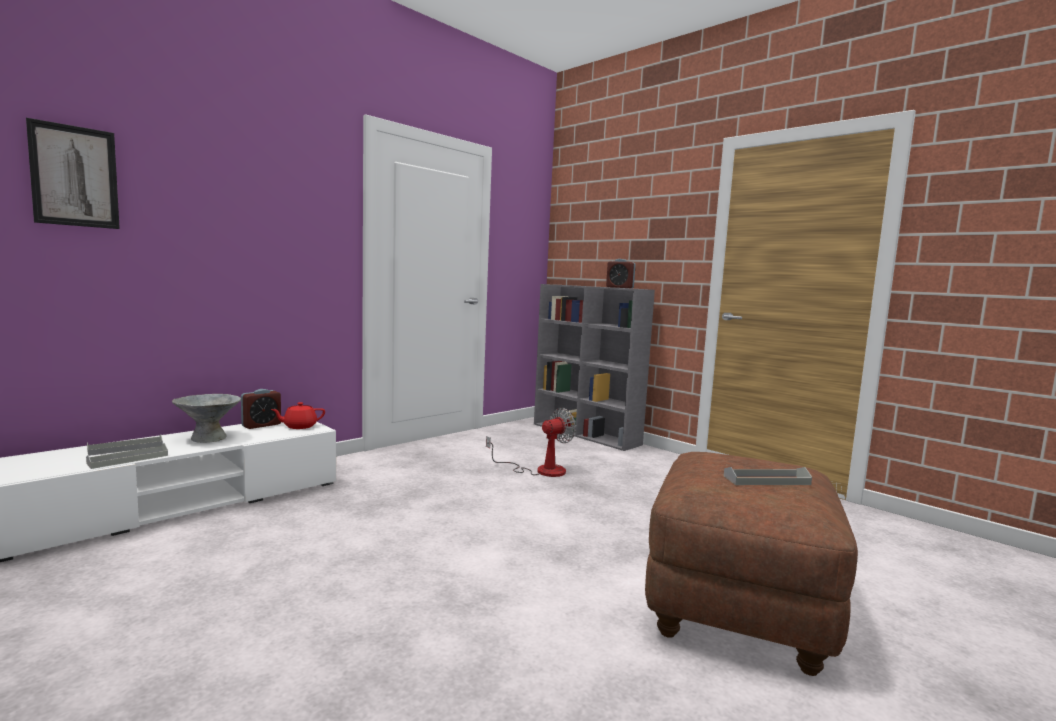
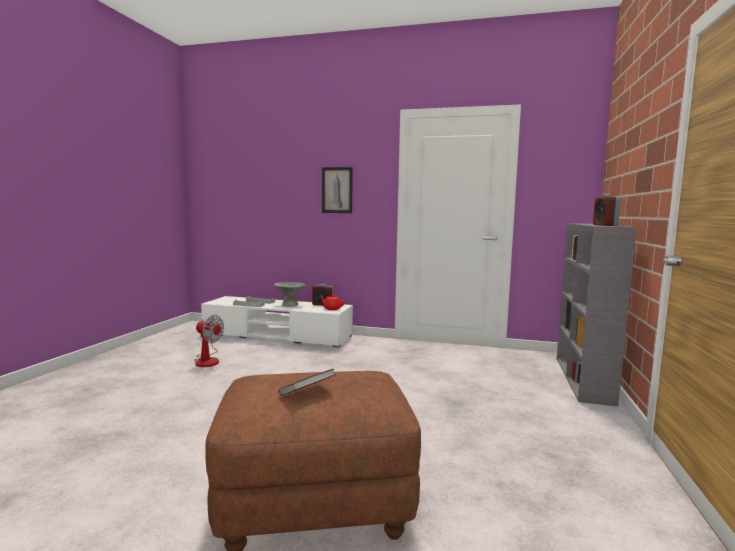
camera: 60 degrees right, 0 degrees up
picture [26,118,120,229] -> picture moved to [322,167,353,213]
fan [486,408,576,477] -> fan moved to [194,315,224,367]
grey tray [724,467,812,485] -> book [279,369,336,396]

